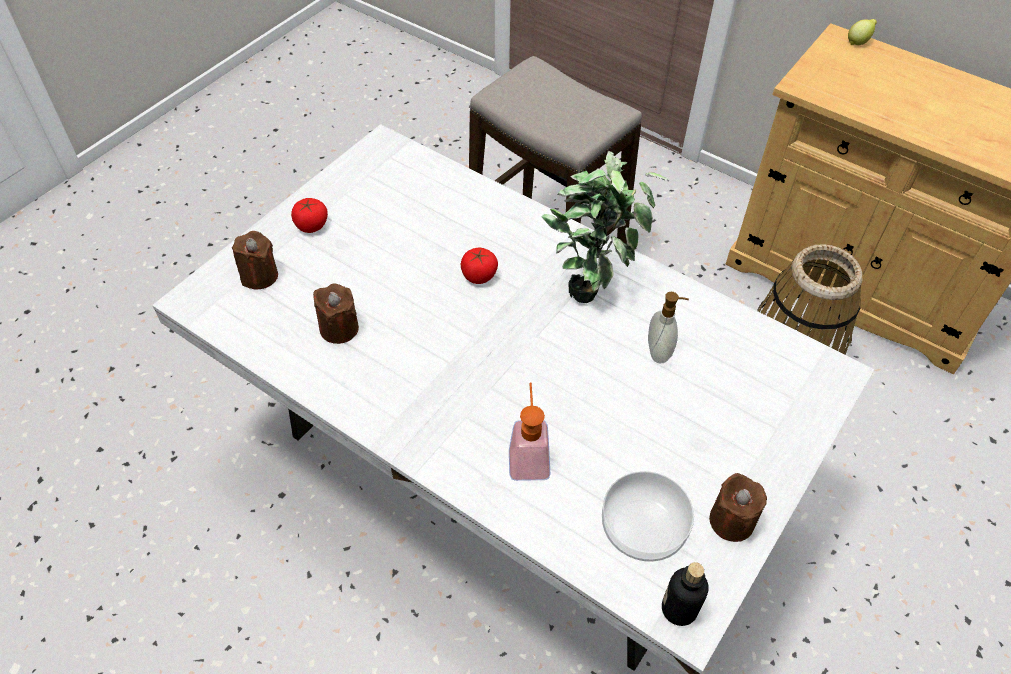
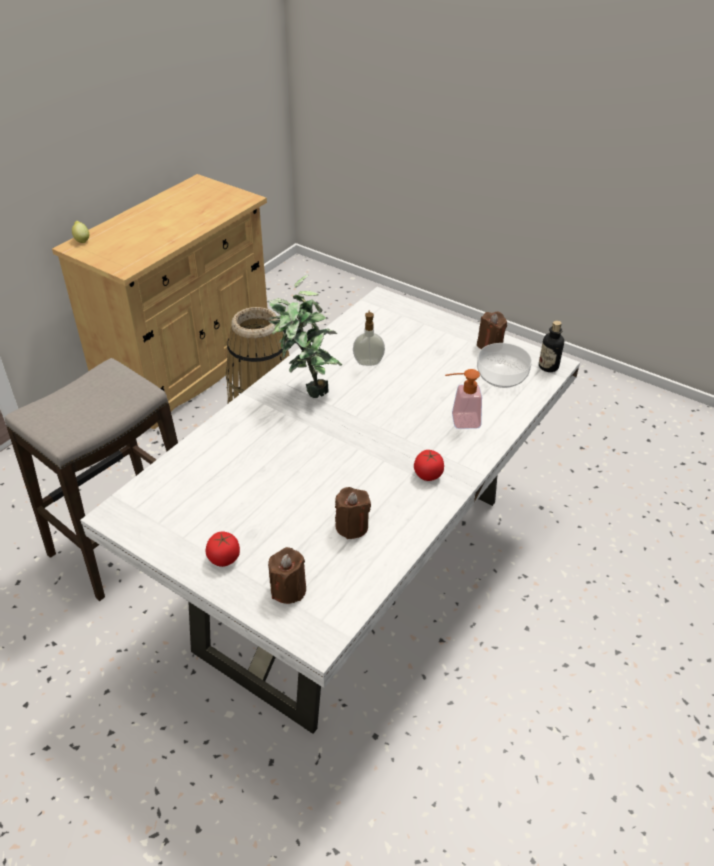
camera: 90 degrees left, 10 degrees down
tomato [461,247,498,284] -> tomato moved to [414,450,444,481]

